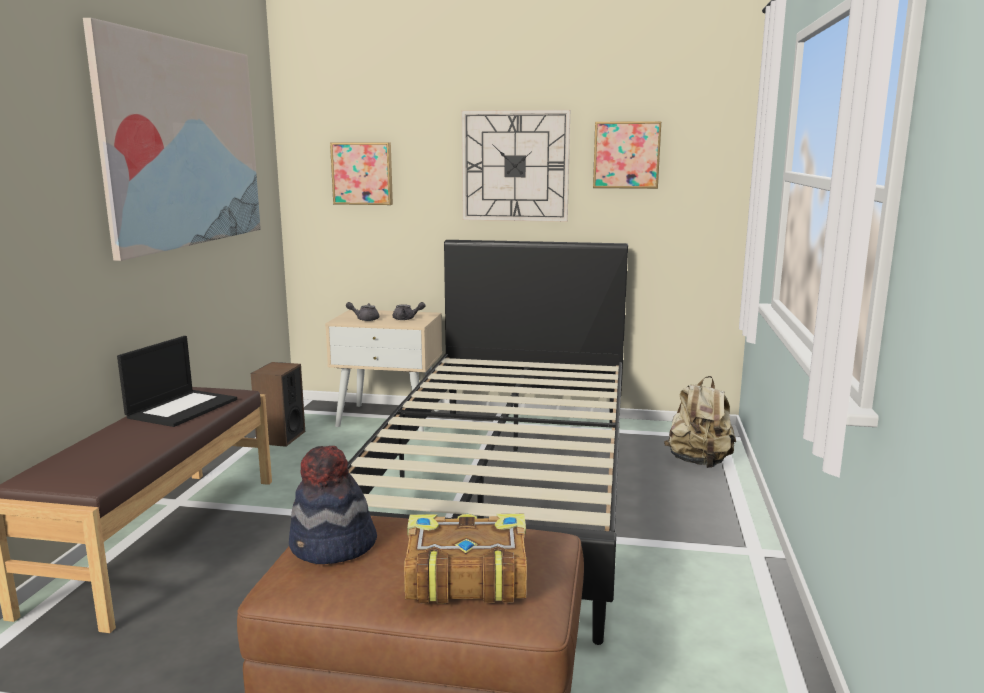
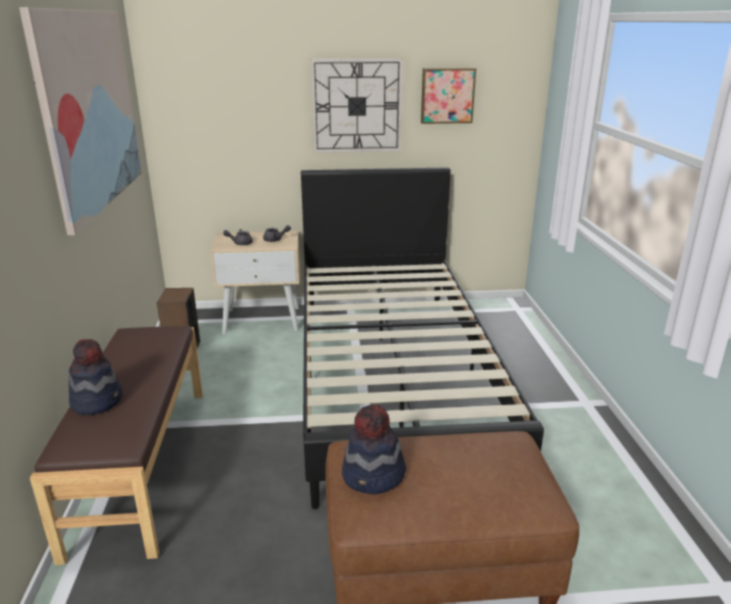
camera: 15 degrees left, 10 degrees up
laptop [117,336,237,427] -> none
picture [330,143,393,205] -> none
book [404,514,527,603] -> none
beige backpack [664,376,736,468] -> none
none -> hat [68,339,123,415]

